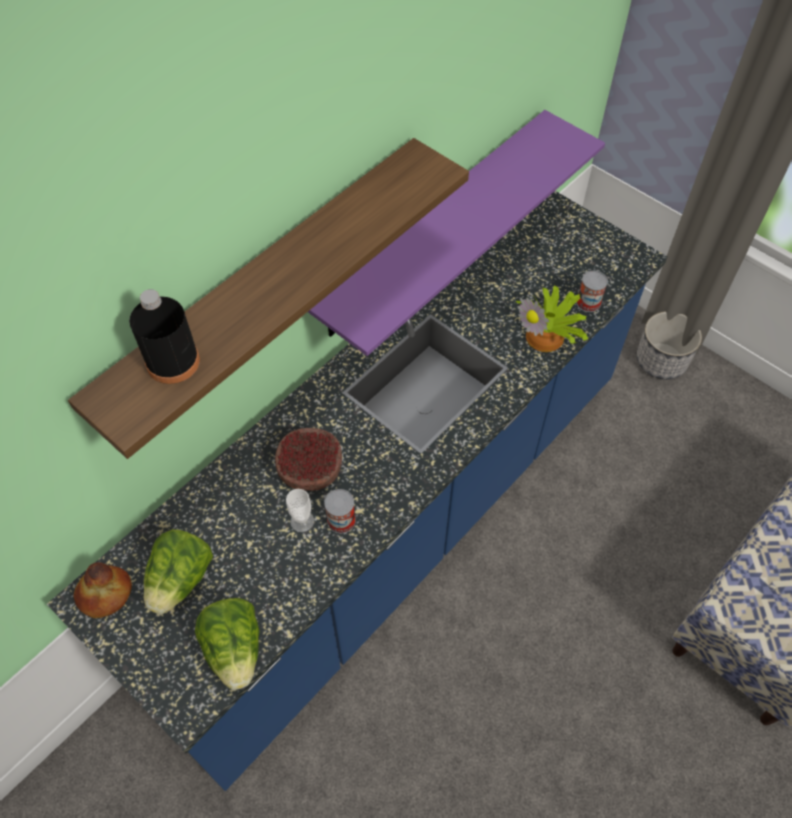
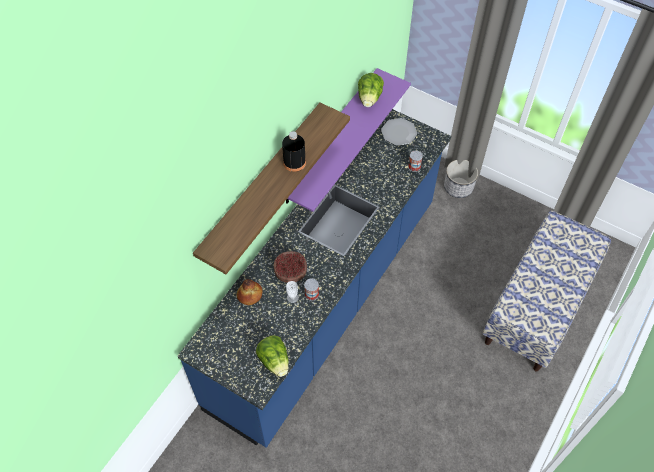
camera: 10 degrees left, 0 degrees up
bread [74,562,132,618] -> bread moved to [236,279,262,305]
black bottle [129,289,200,384] -> black bottle moved to [282,131,306,172]
lettuce [144,529,213,614] -> lettuce moved to [358,73,384,107]
potted plant [516,283,588,352] -> none
none -> plate [381,118,417,146]

